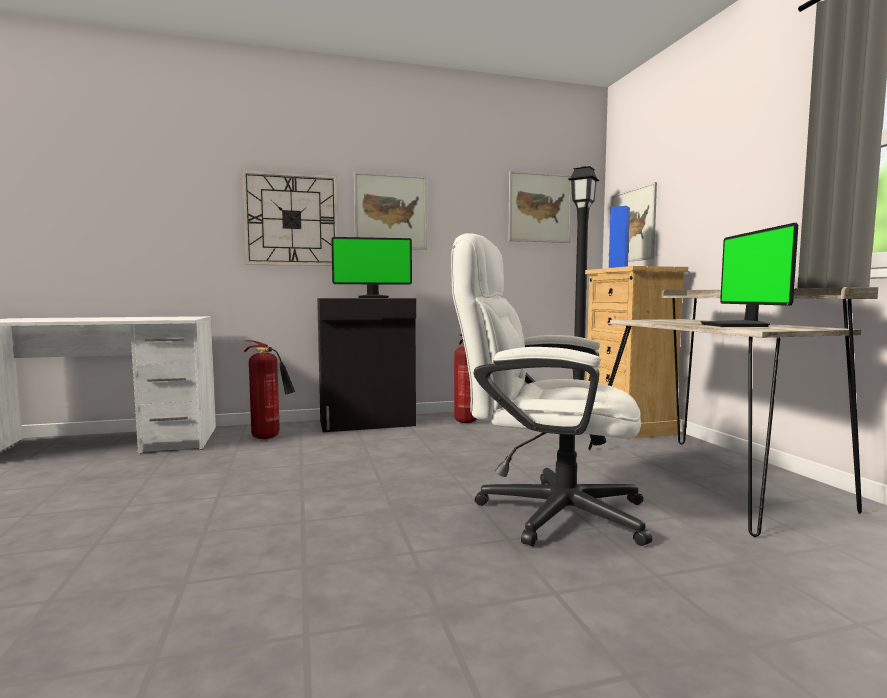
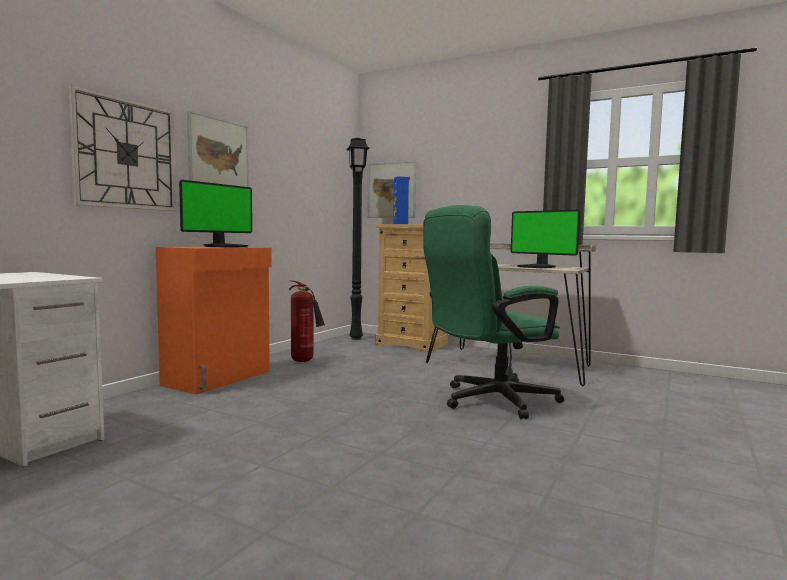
camera: 45 degrees left, 0 degrees up
fire extinguisher [244,340,295,439] -> none
black cabinet [317,298,416,432] -> orange cabinet [156,247,272,394]
white office chair [451,233,653,546] -> green office chair [423,205,564,419]
picture [508,171,572,243] -> none

